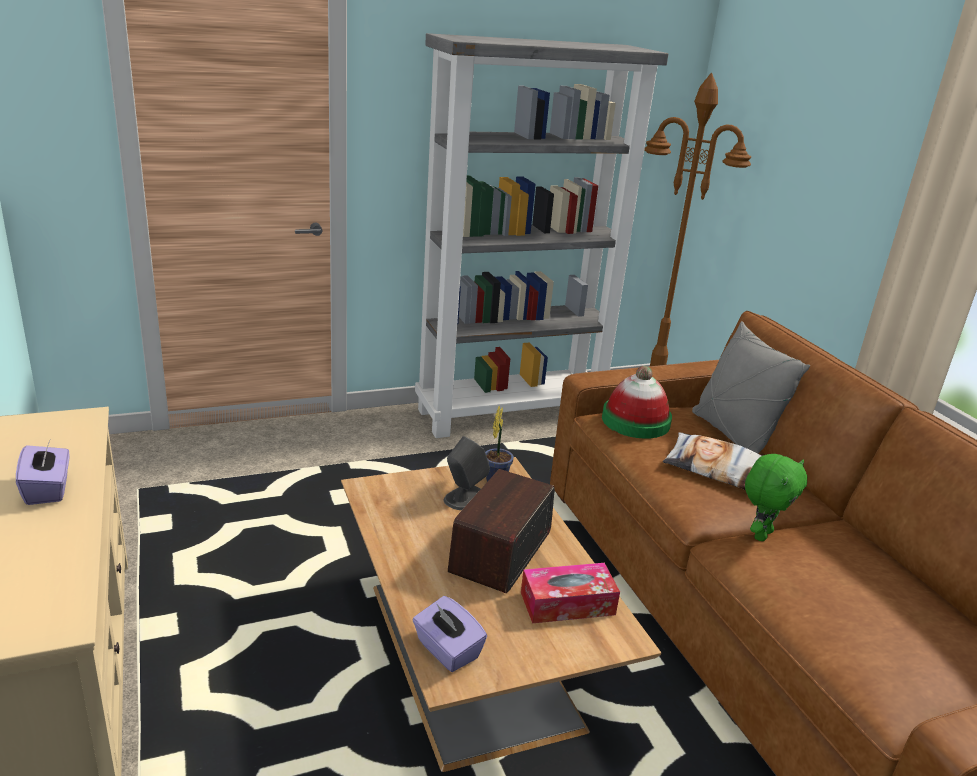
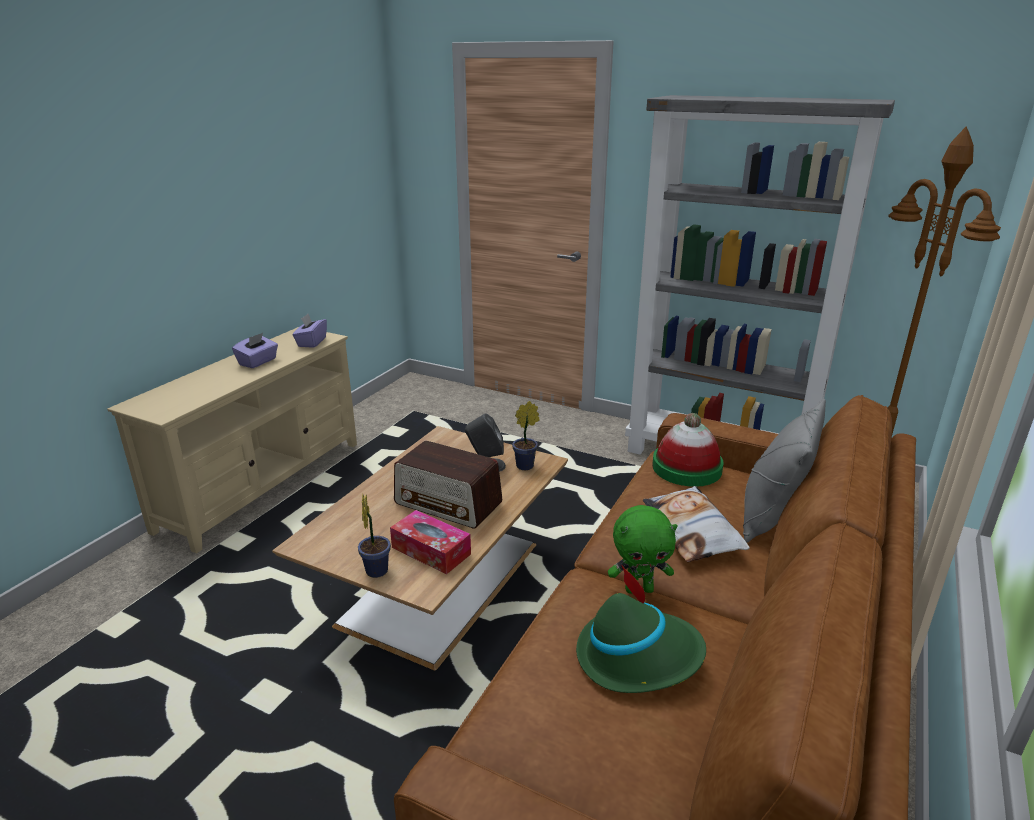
camera: 50 degrees right, 0 degrees up
purple tissue box [412,596,487,672] -> purple tissue box moved to [292,314,327,348]
radio [448,469,555,593] -> radio turned 135 degrees counterclockwise [394,441,502,528]
none -> potted plant [358,494,391,578]
none -> green hat [576,564,706,693]

